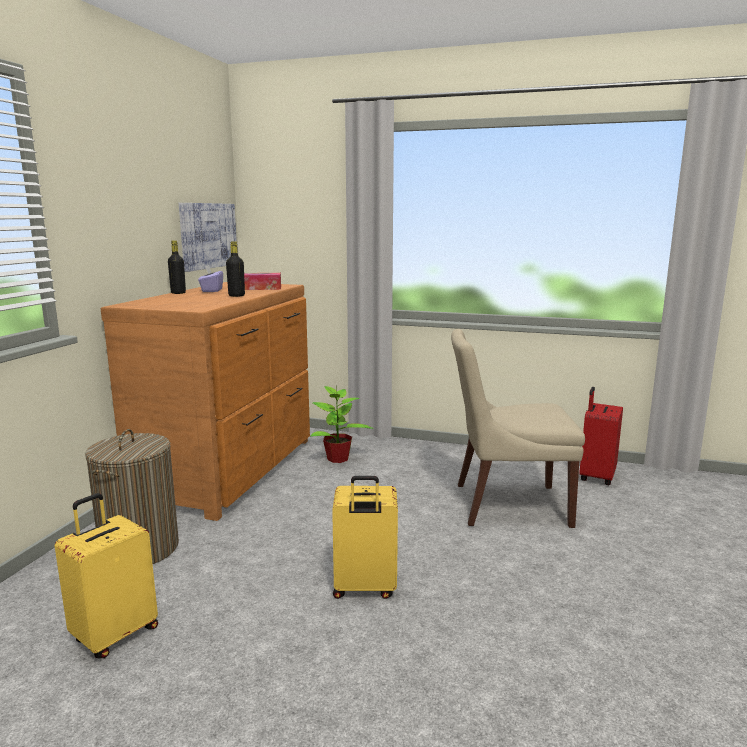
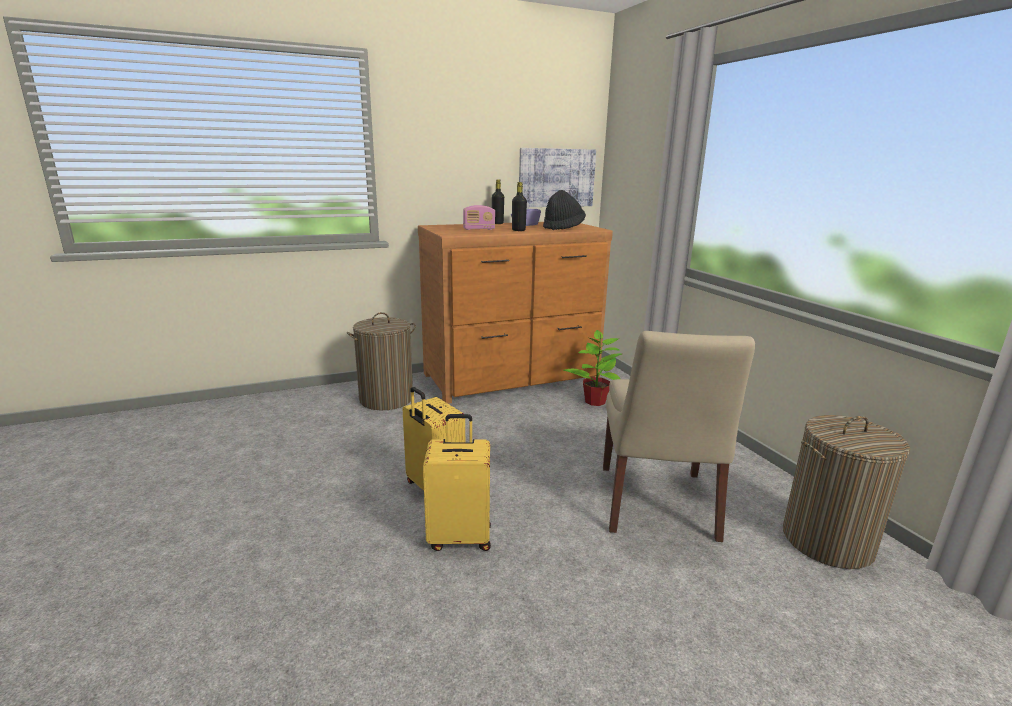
camera: 50 degrees right, 5 degrees up
yellow suitcase [55,493,158,659] -> yellow suitcase moved to [423,414,491,551]
tissue box [244,273,281,290] -> black hat [543,190,586,230]
beige chair [451,329,585,528] -> beige chair turned 135 degrees counterclockwise [603,331,755,542]
red suitcase [579,387,623,485] -> laundry basket [783,415,910,569]
none -> radio [463,205,495,230]

